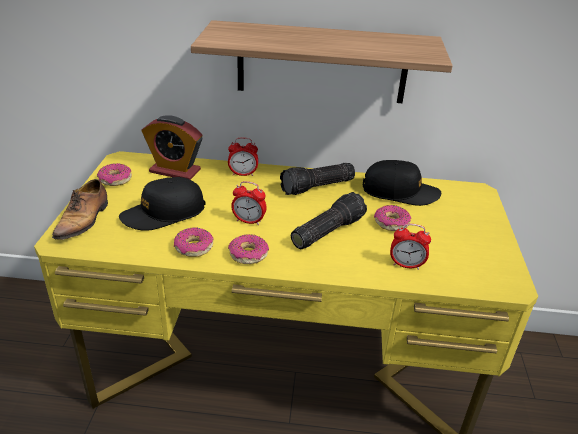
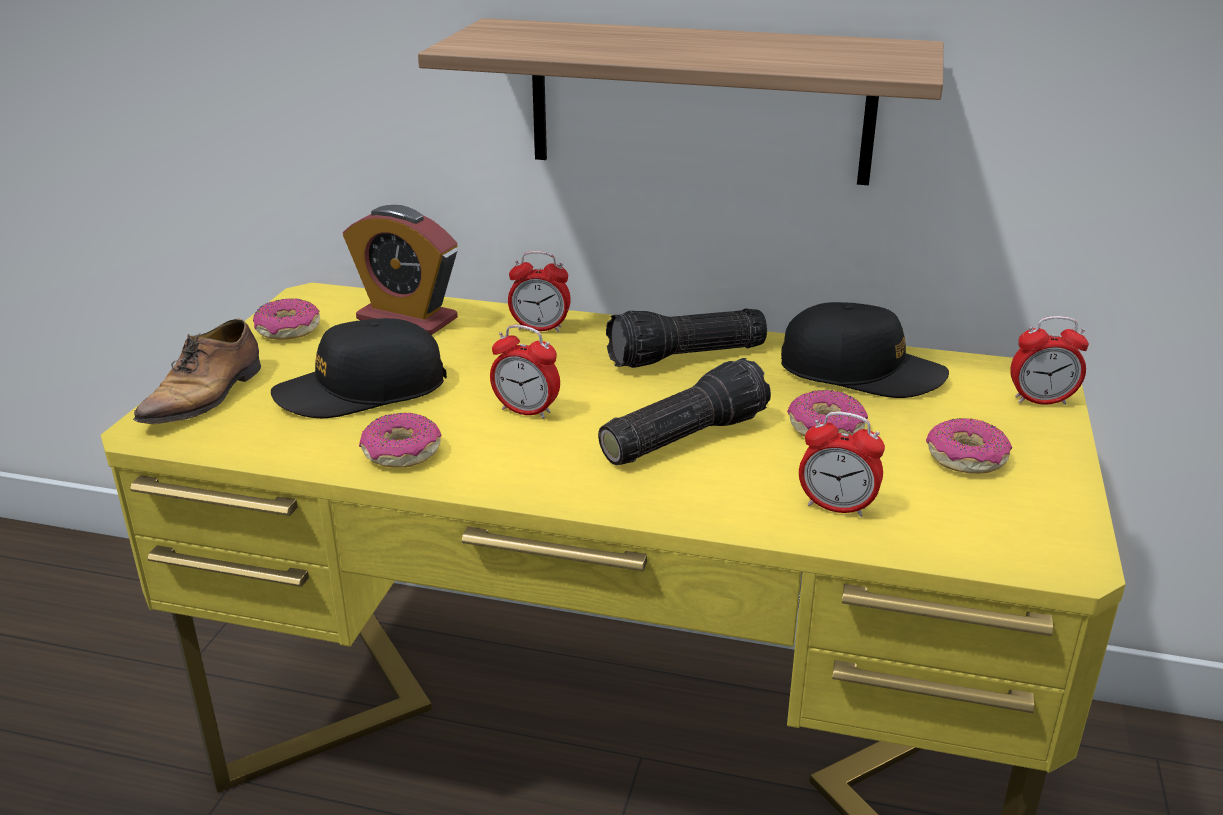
camera: 10 degrees right, 5 degrees down
donut [228,234,269,264] -> donut moved to [926,418,1012,474]
none -> alarm clock [1010,316,1089,405]

